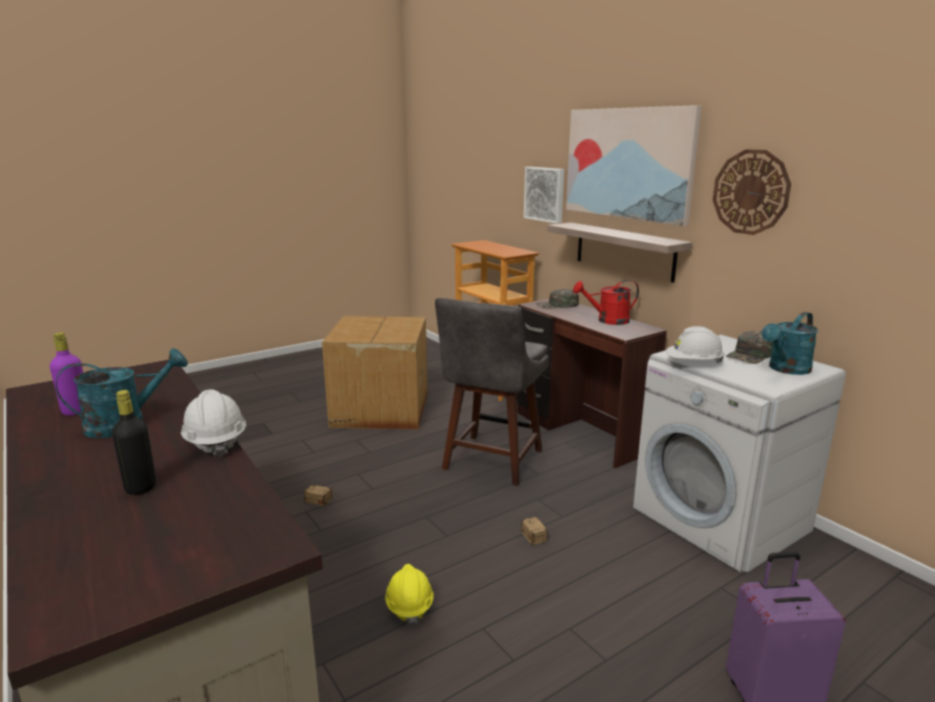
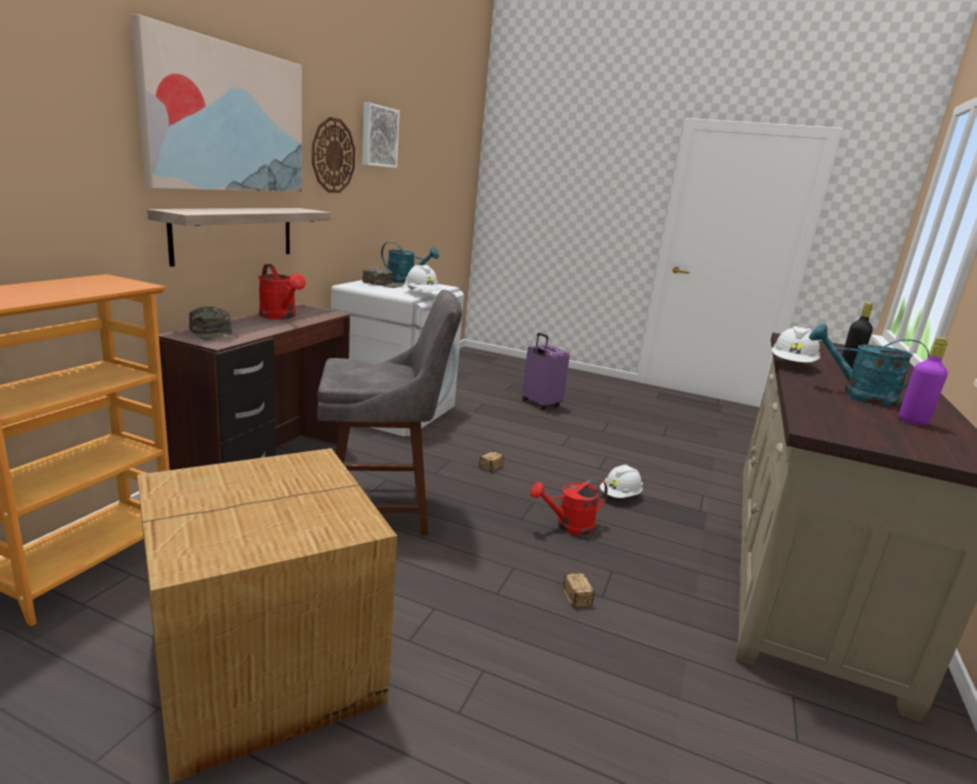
camera: 125 degrees left, 0 degrees up
yellow hard hat [385,564,433,626] -> white hard hat [600,465,643,498]
picture [524,167,564,224] -> picture moved to [362,102,400,168]
none -> red watering can [530,478,608,536]

